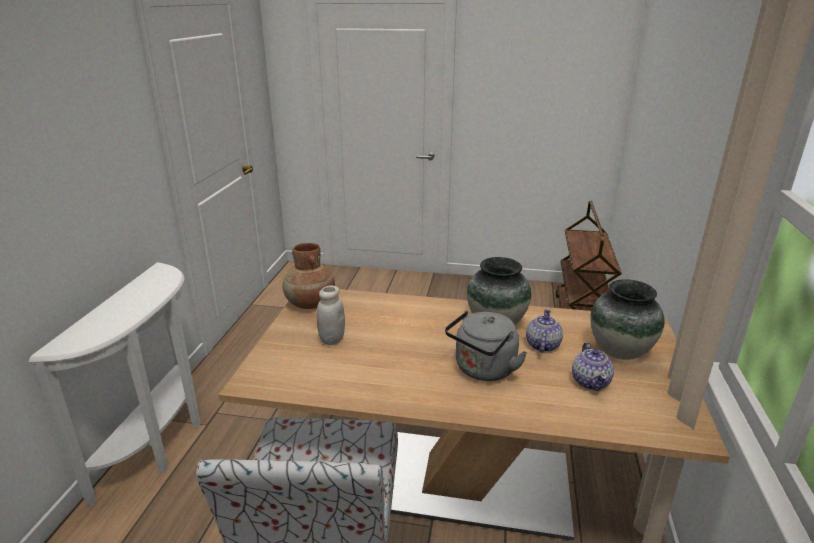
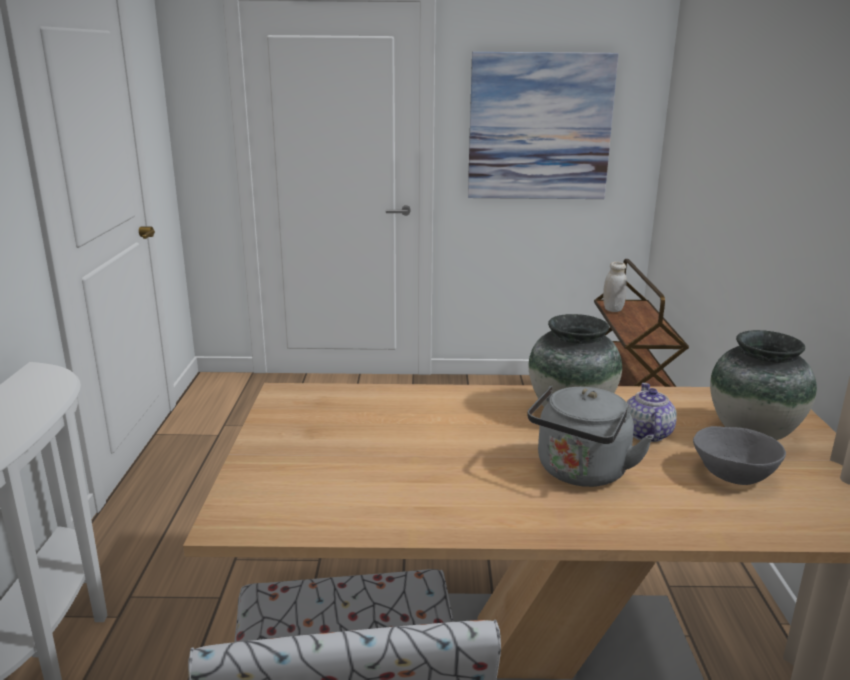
camera: 10 degrees left, 5 degrees down
brown vase [282,243,335,309] -> none
white jar [317,285,345,345] -> white jar moved to [603,262,627,312]
teapot [572,342,614,391] -> grey bowl [693,426,786,485]
none -> picture [468,52,618,199]

